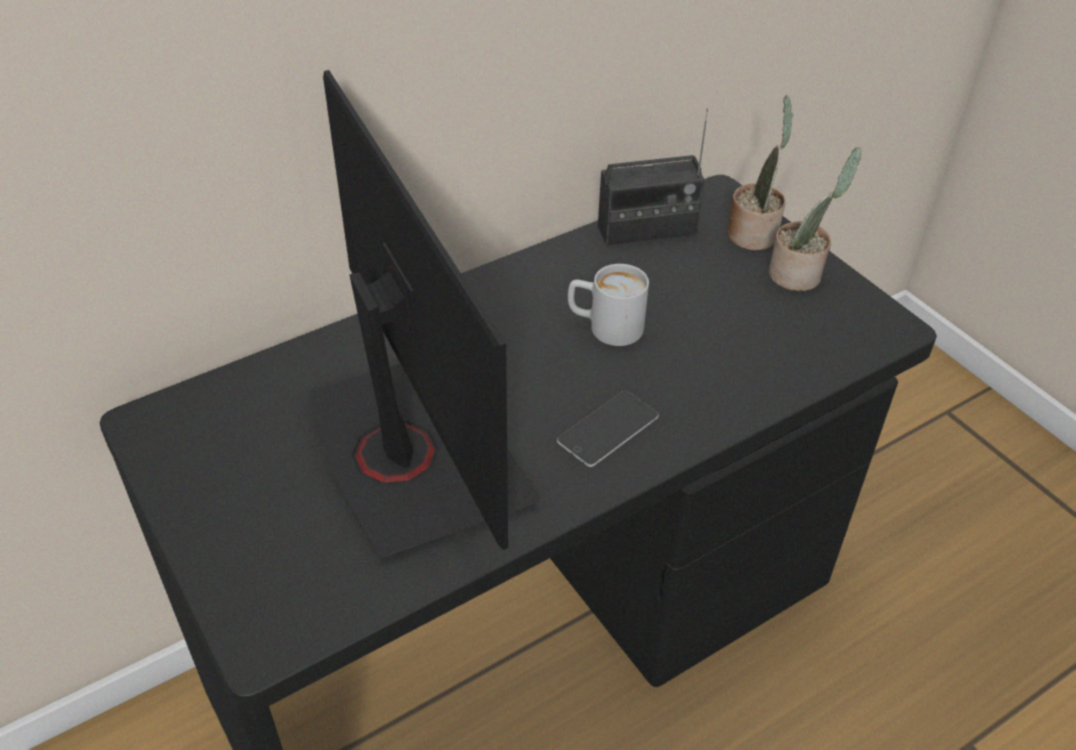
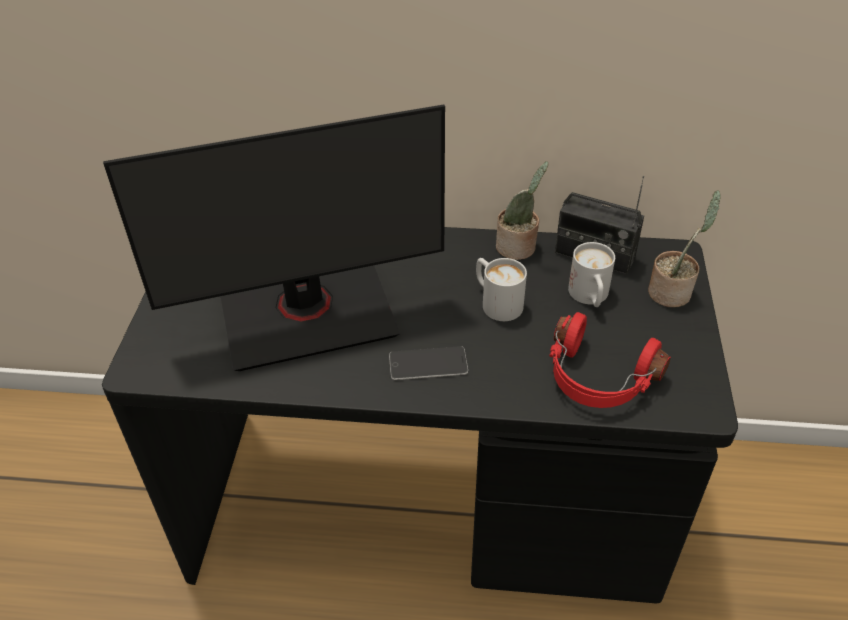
camera: 40 degrees right, 0 degrees up
monitor [308,70,540,558] -> monitor turned 60 degrees clockwise [103,105,445,371]
potted plant [769,148,861,291] -> potted plant moved to [496,161,548,260]
none -> red headphones [549,312,671,408]
none -> white mug [568,242,615,307]

